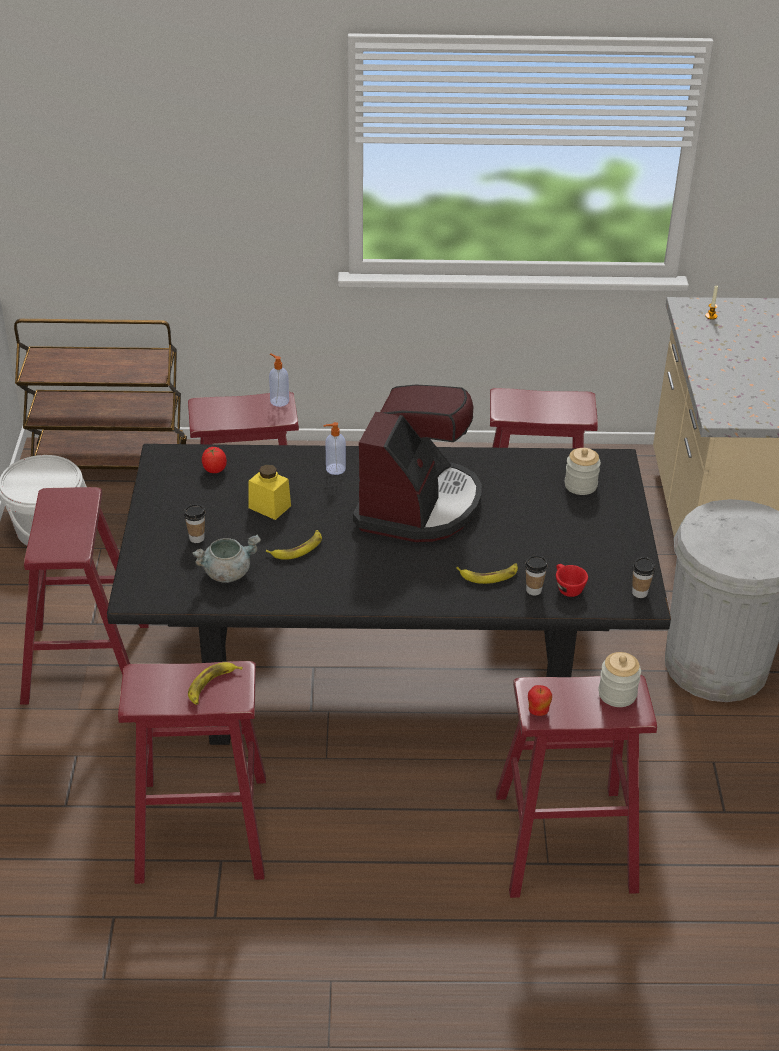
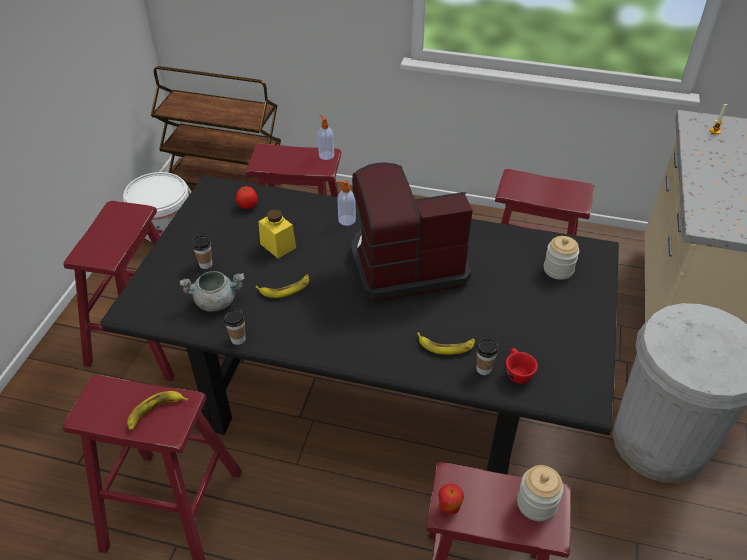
camera: 15 degrees right, 5 degrees up
coffee machine [353,385,482,542] -> coffee machine turned 135 degrees counterclockwise [351,162,473,302]
cup [632,557,655,598] -> cup moved to [224,308,245,345]

